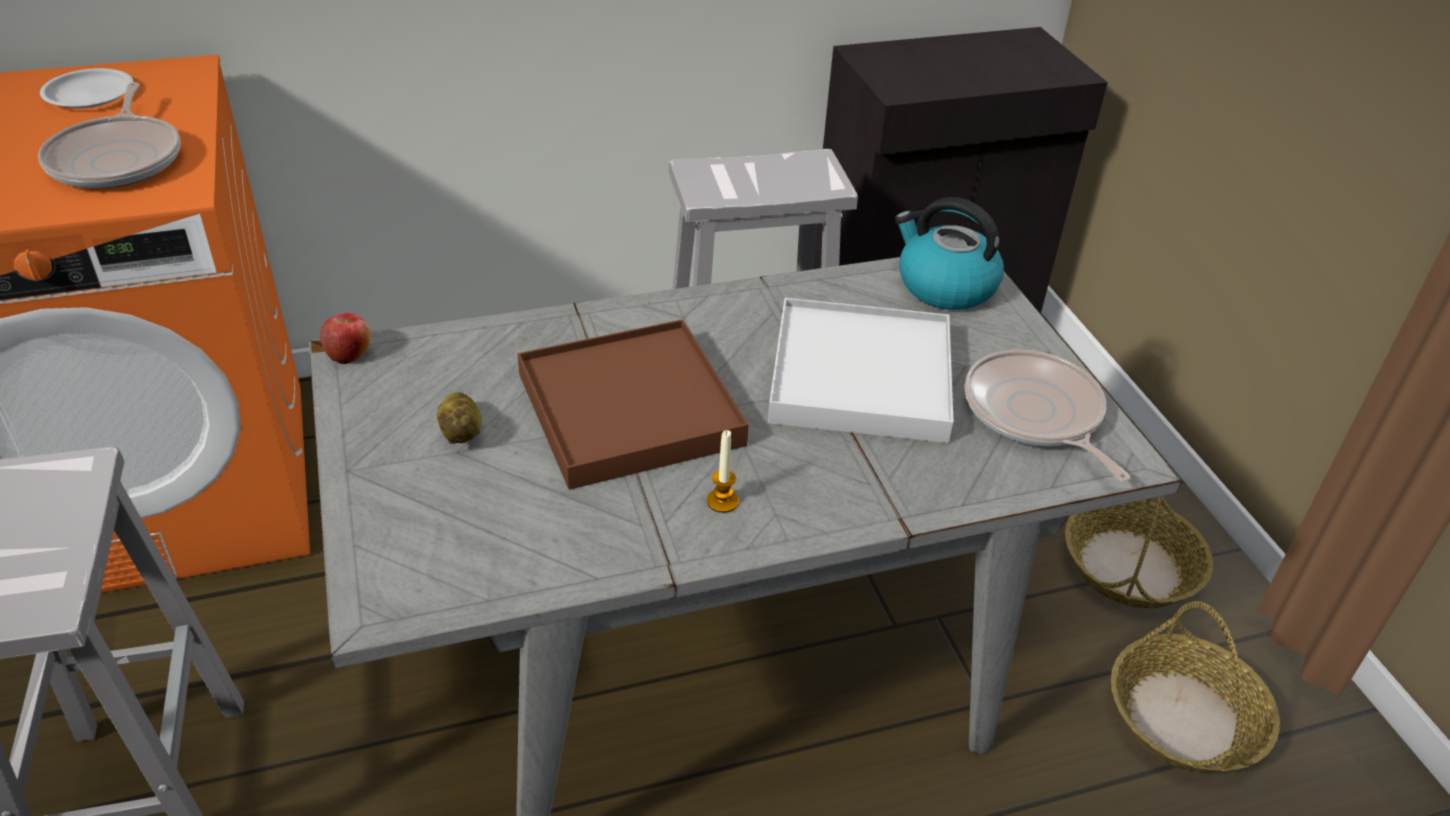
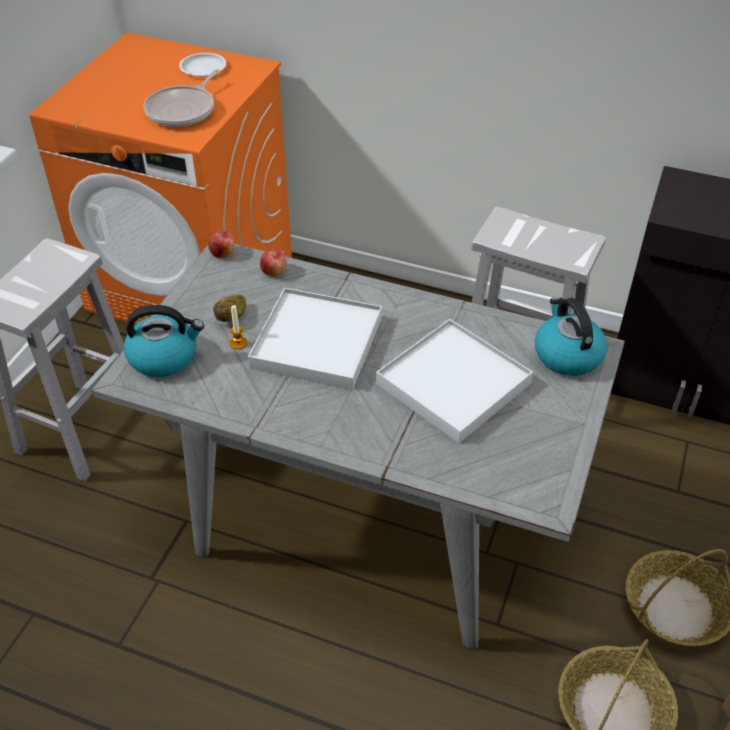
camera: 40 degrees right, 5 degrees up
brown tray [517,319,748,490] -> white tray [248,288,382,390]
candle [707,430,739,513] -> candle moved to [230,305,247,349]
frying pan [965,350,1130,482] -> none
none -> kettle [124,305,204,377]
none -> apple [260,249,287,277]

